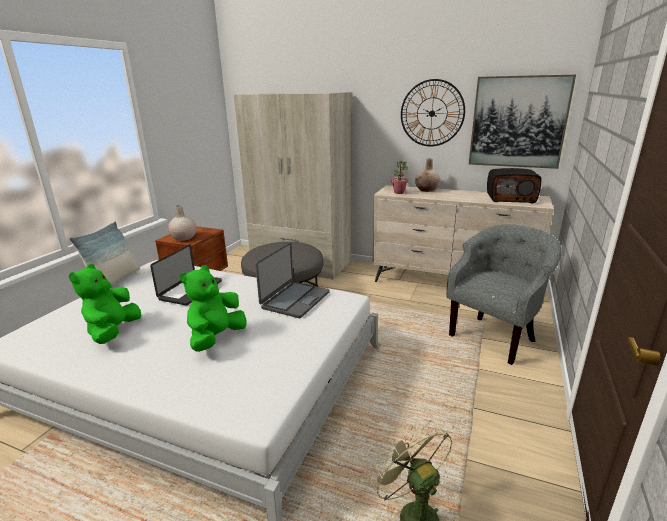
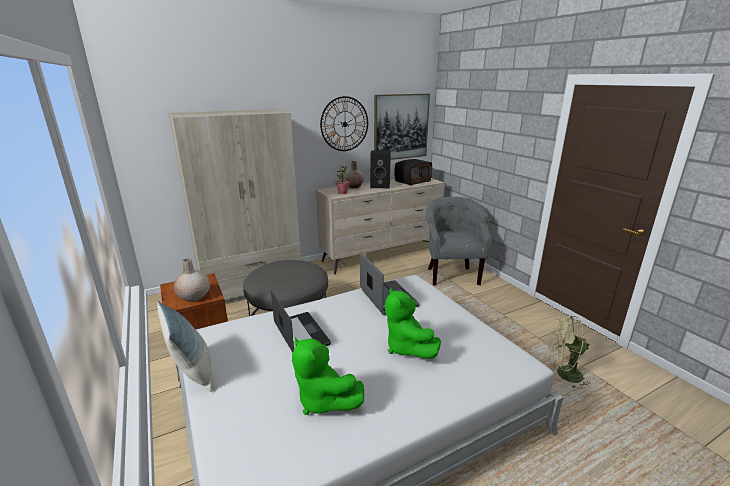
camera: 50 degrees left, 0 degrees up
none -> black speaker [370,150,391,188]

